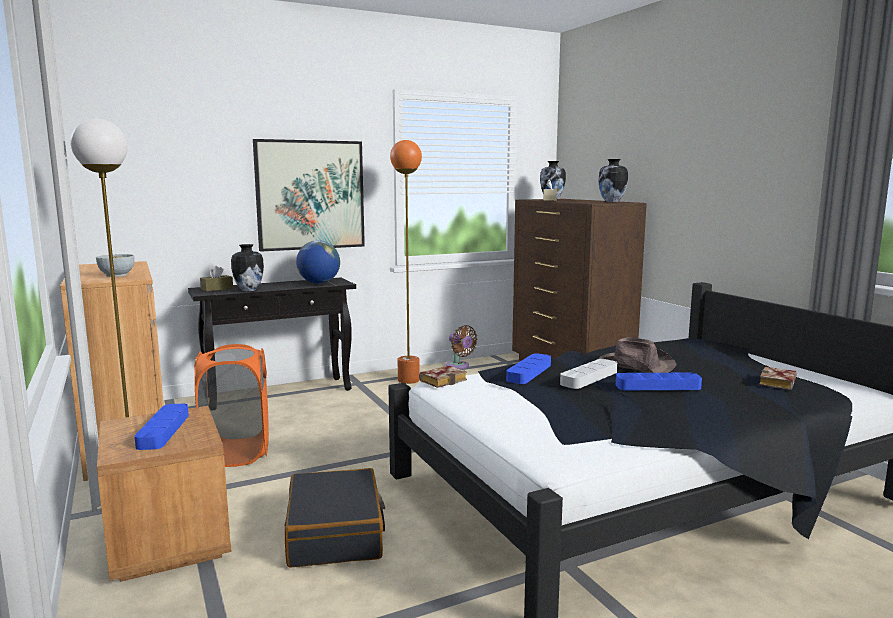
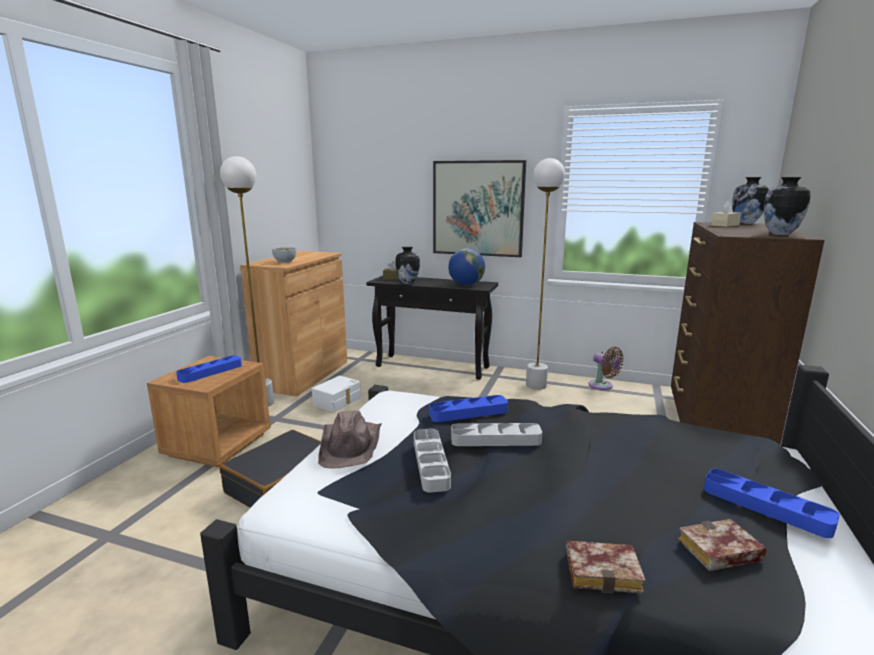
camera: 45 degrees right, 5 degrees up
orange laundry basket [195,344,269,467] -> white storage box [312,375,361,412]
orange floor lamp [390,140,422,384] -> white floor lamp [526,158,565,390]
book [419,366,467,388] -> book moved to [566,541,646,593]
brown fan [446,325,478,369] -> brown fan turned 45 degrees counterclockwise [589,347,624,390]
brown hat [598,337,676,373] -> brown hat moved to [318,410,382,468]
blue tray [616,373,702,390] -> blue tray moved to [704,469,840,538]
none -> grey tray [414,429,451,492]

